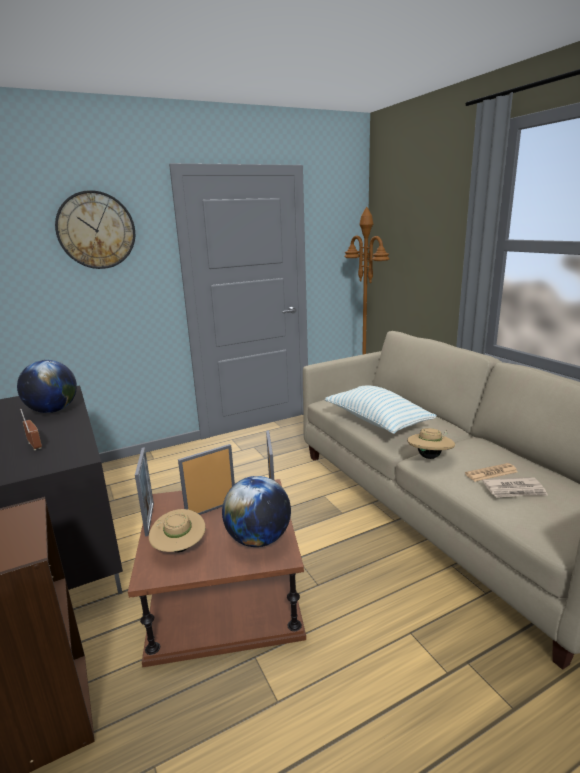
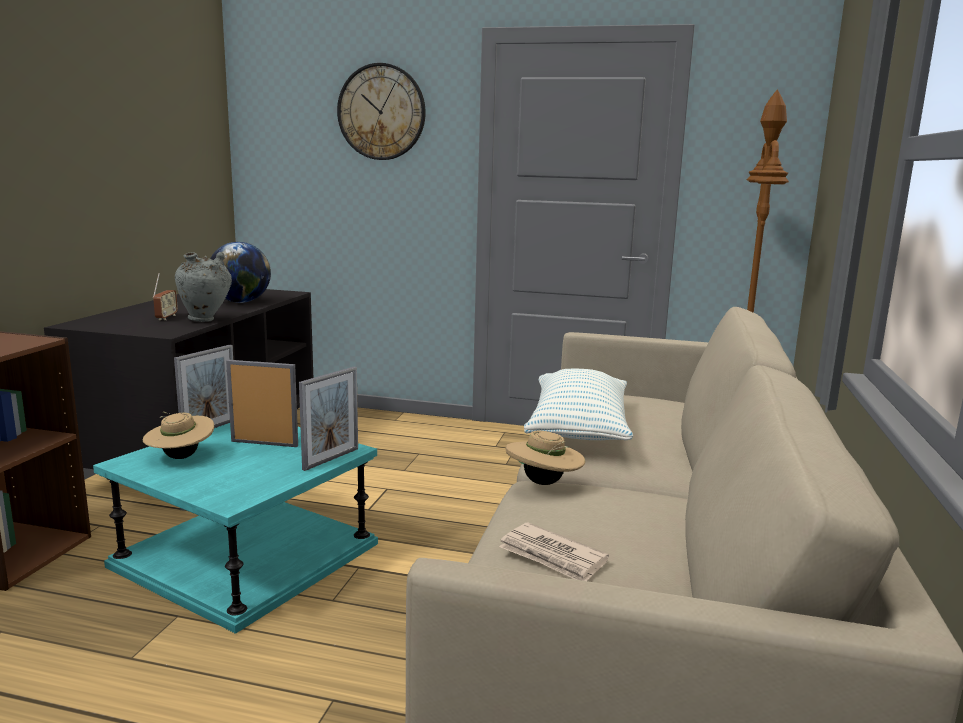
camera: 40 degrees right, 5 degrees down
brown side table [128,479,306,667] -> turquoise side table [93,423,378,634]
globe [222,476,291,547] -> none
newspaper [465,463,518,482] -> none
none -> grey vase [175,252,232,322]

